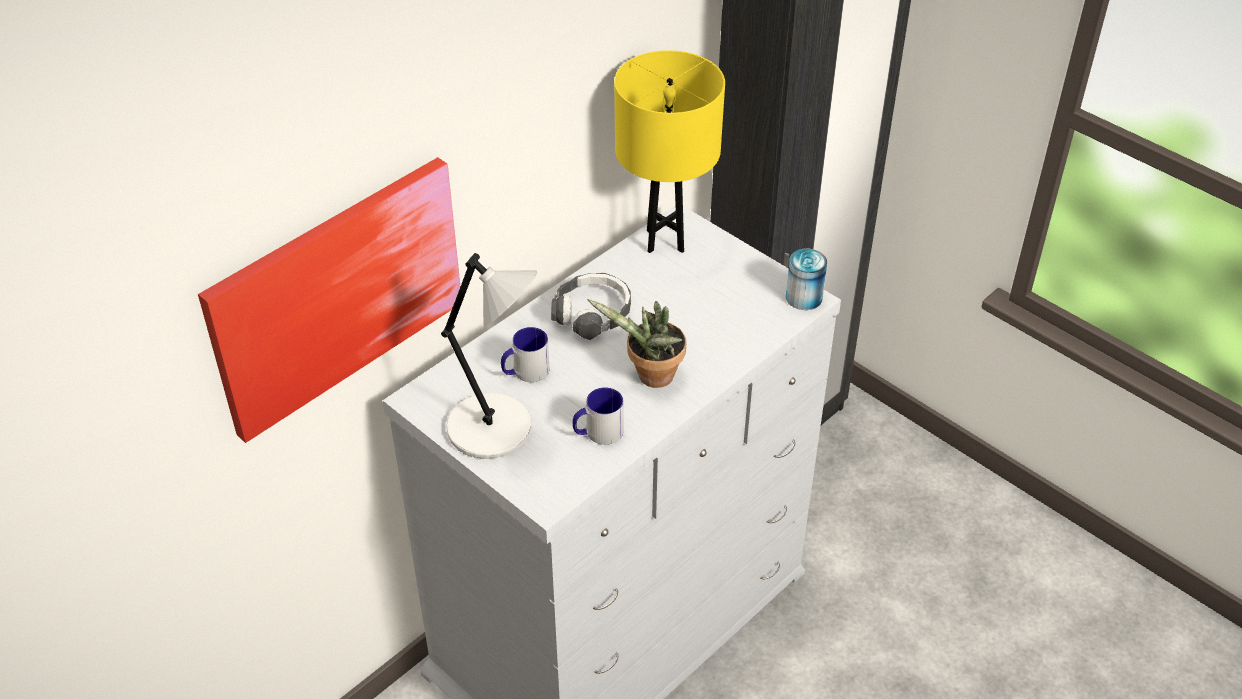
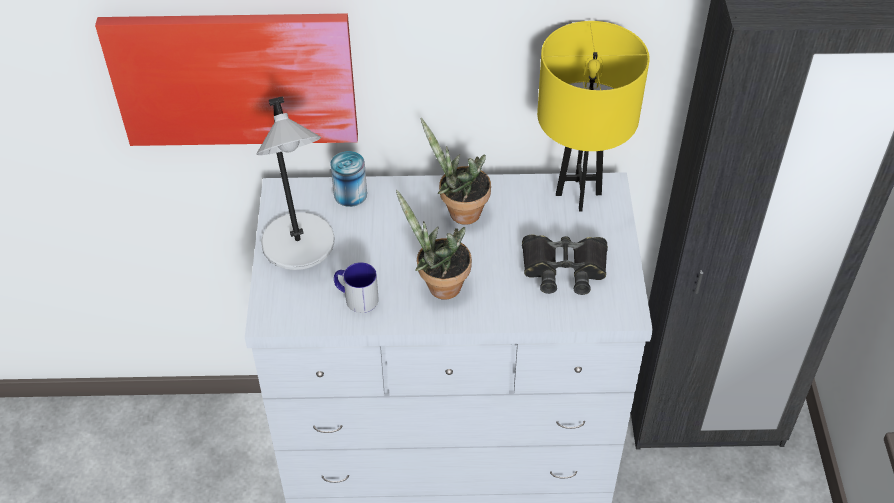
camera: 45 degrees right, 5 degrees up
mug [501,327,549,382] -> none
headphones [551,273,631,340] -> potted plant [421,118,491,225]
can [786,249,827,310] -> can moved to [330,151,367,207]
none -> black binoculars [522,235,608,295]

